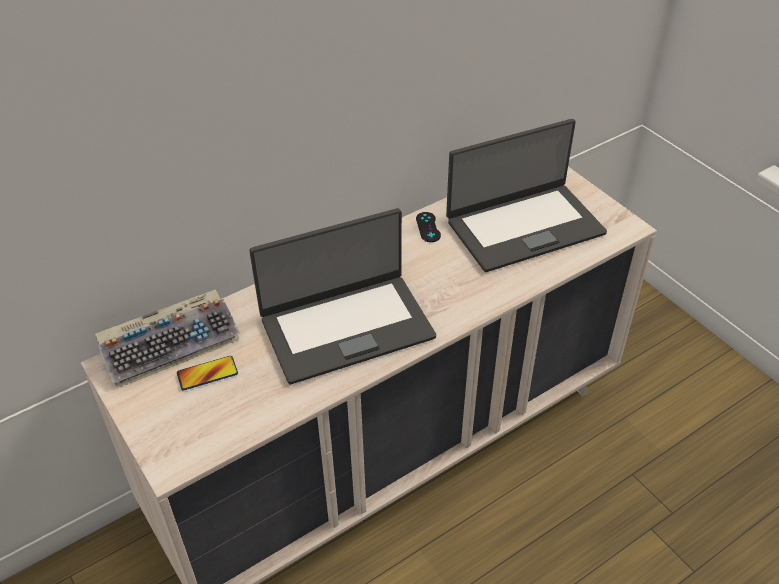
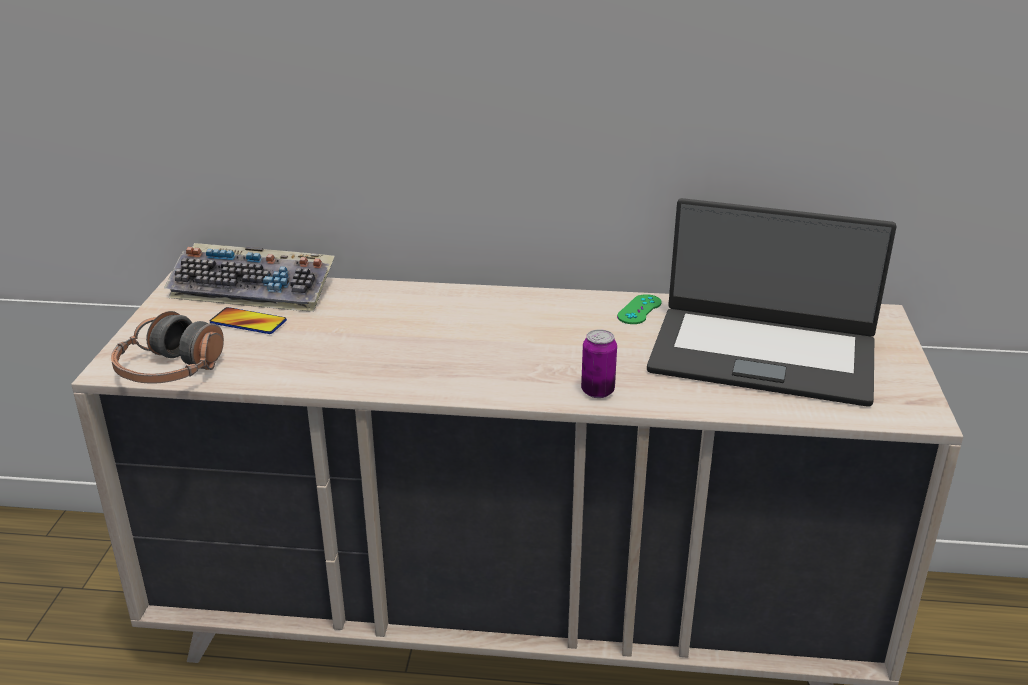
camera: 40 degrees right, 15 degrees down
laptop [249,208,436,384] -> none
black game controller [416,212,441,242] -> green game controller [617,294,662,324]
none -> headphones [111,311,224,384]
none -> can [581,329,617,398]

